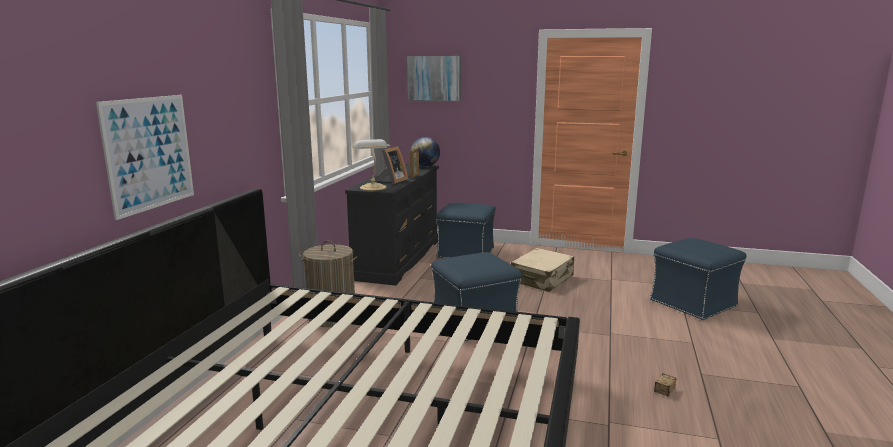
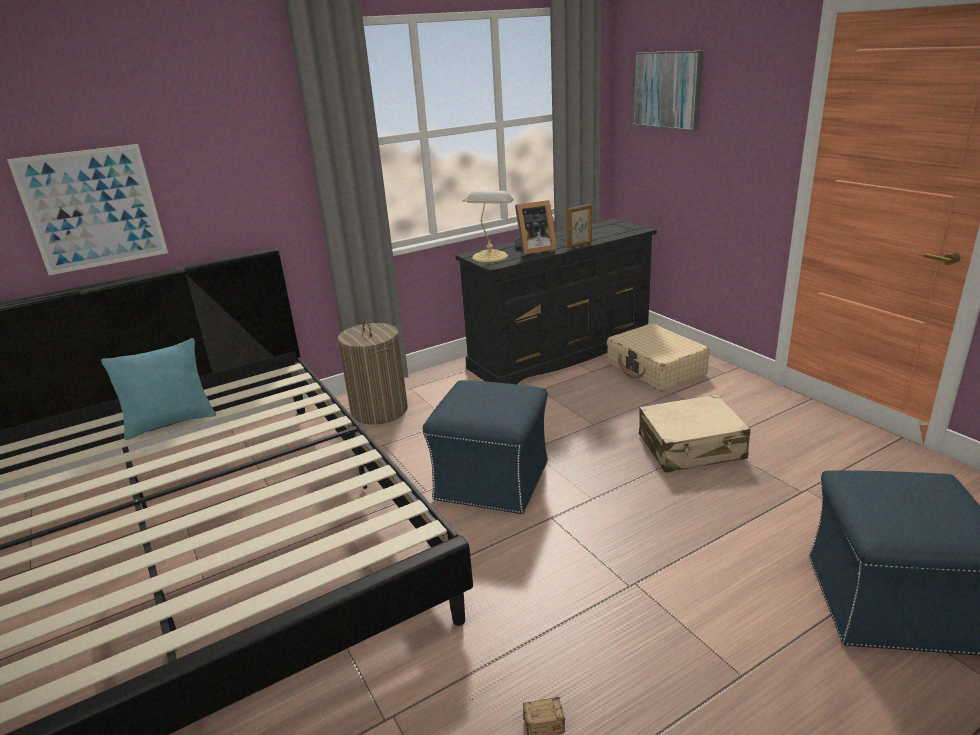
camera: 45 degrees right, 10 degrees up
globe [411,137,440,167] -> none
blue ottoman [436,203,496,258] -> beige suitcase [607,323,710,392]
none -> turquoise pillow [101,338,216,440]

